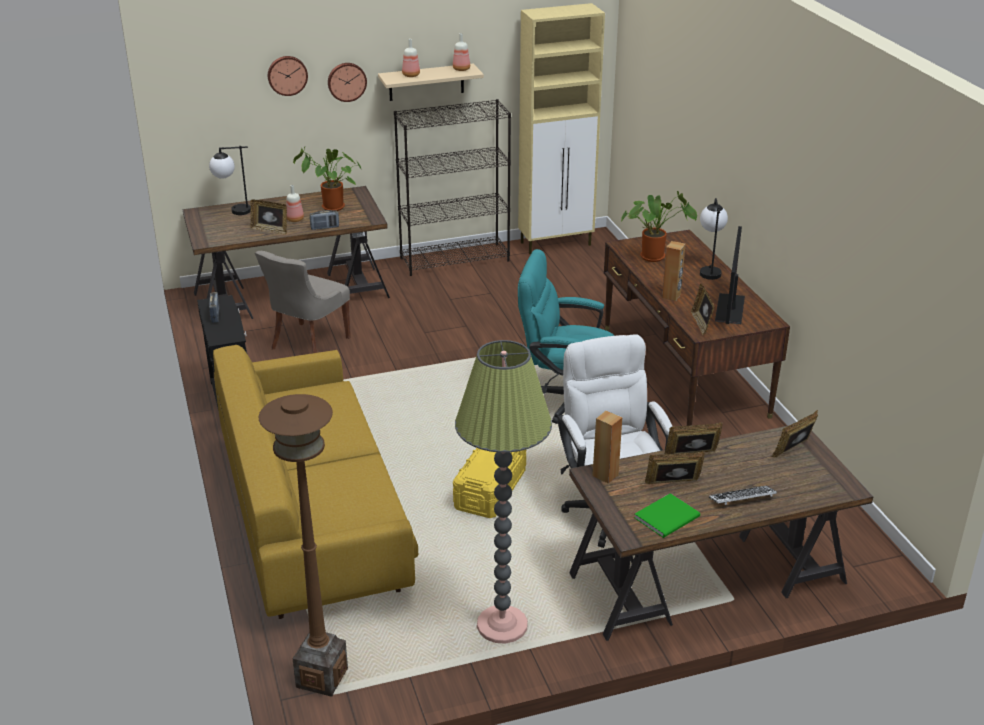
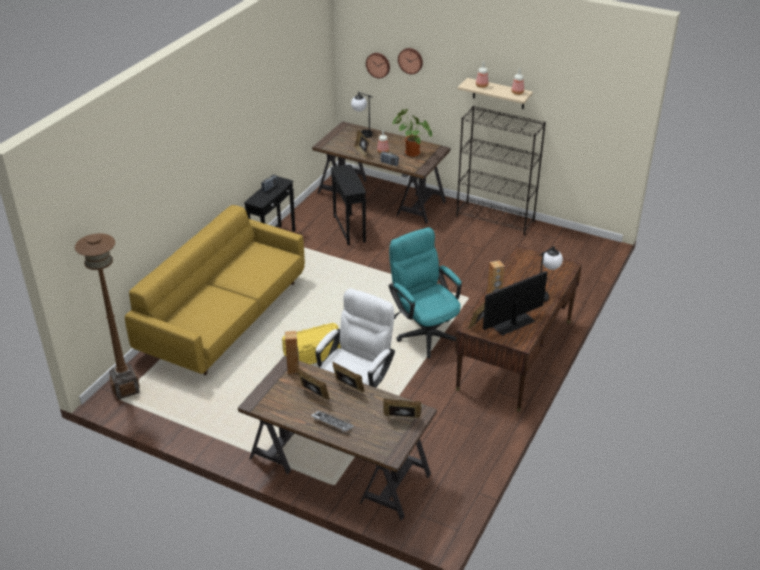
camera: 45 degrees right, 5 degrees up
grey chair [255,251,351,353] -> black side table [331,164,366,245]
wall clock [328,63,367,102] -> wall clock moved to [366,53,390,78]
floor lamp [455,340,552,644] -> none
beige cabinet [518,3,605,254] -> none
potted plant [621,191,697,262] -> none
green book [634,493,700,538] -> none

